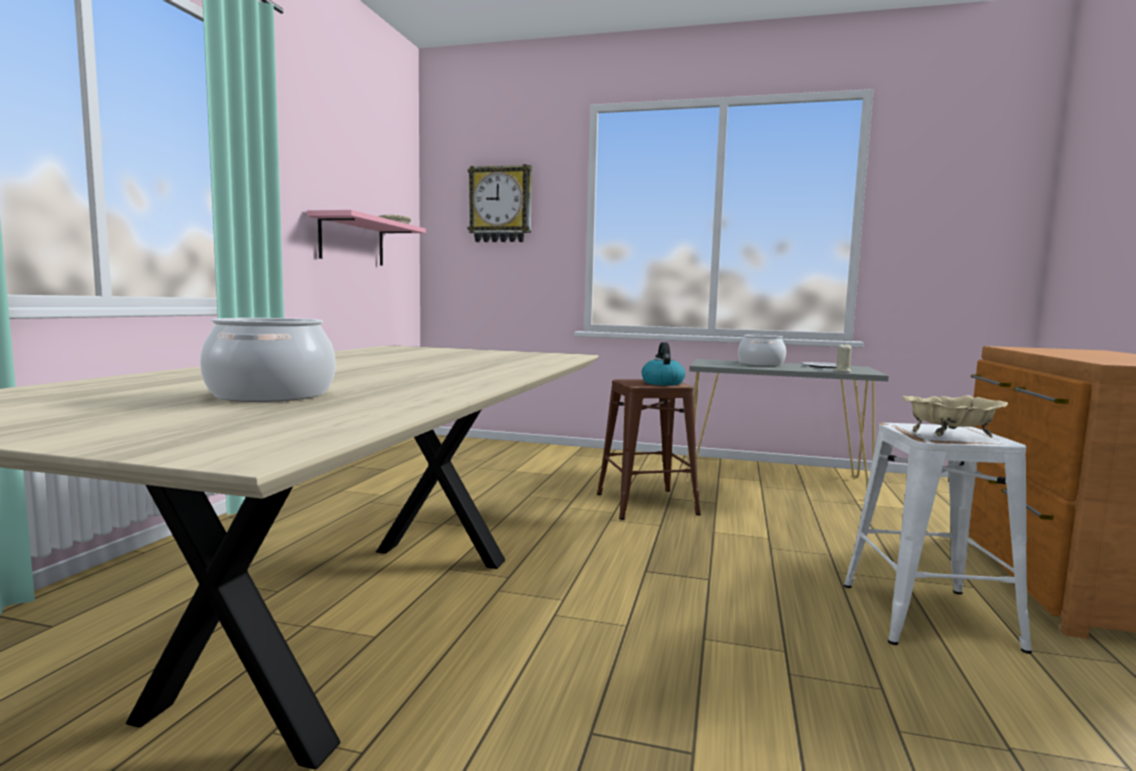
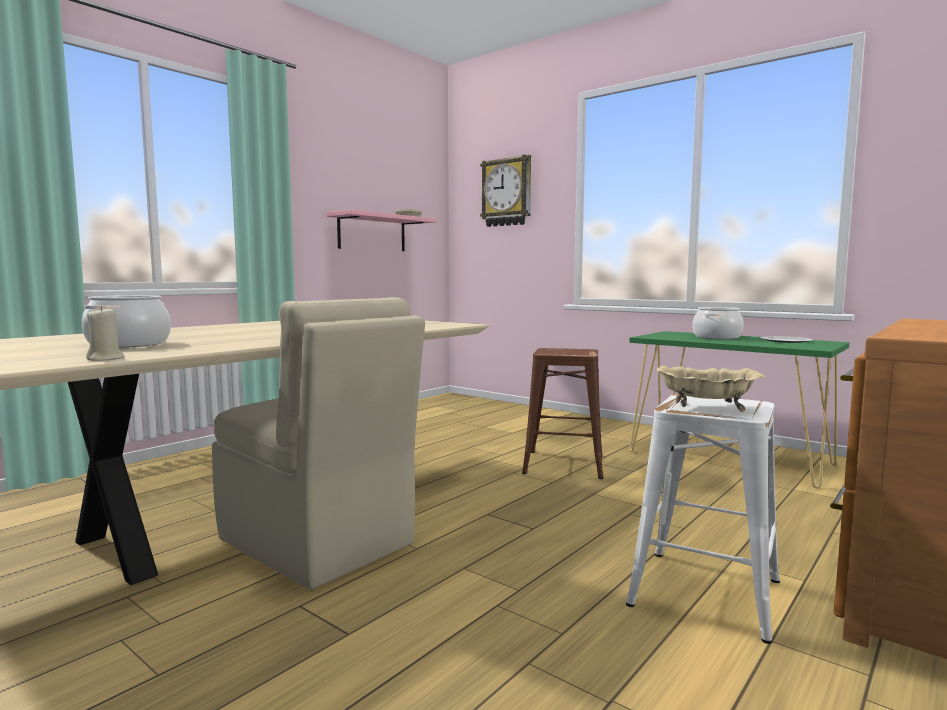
camera: 25 degrees right, 0 degrees up
kettle [642,342,685,386] -> none
grey console table [686,359,889,485] -> green console table [629,331,849,488]
beige candle [834,343,852,372] -> beige candle moved to [86,306,125,361]
none -> beige chair [212,297,425,589]

